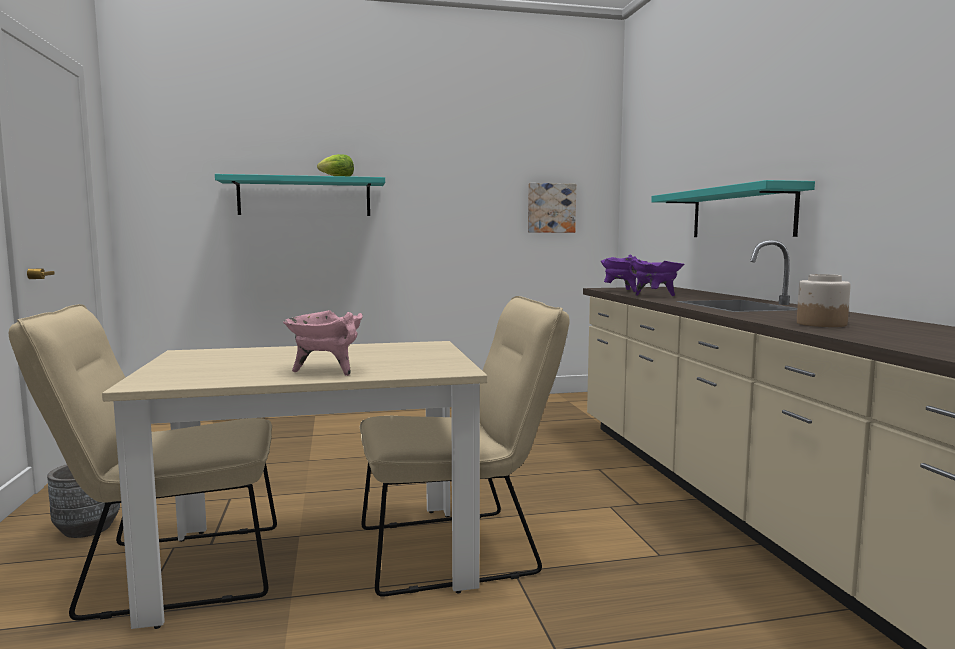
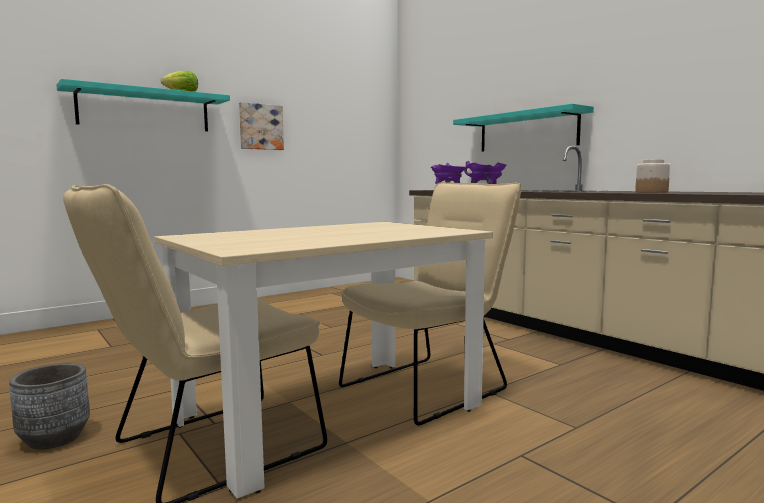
camera: 25 degrees left, 0 degrees up
pink cooking pot [283,310,363,376] -> none
picture [528,183,576,233] -> picture moved to [239,102,284,150]

